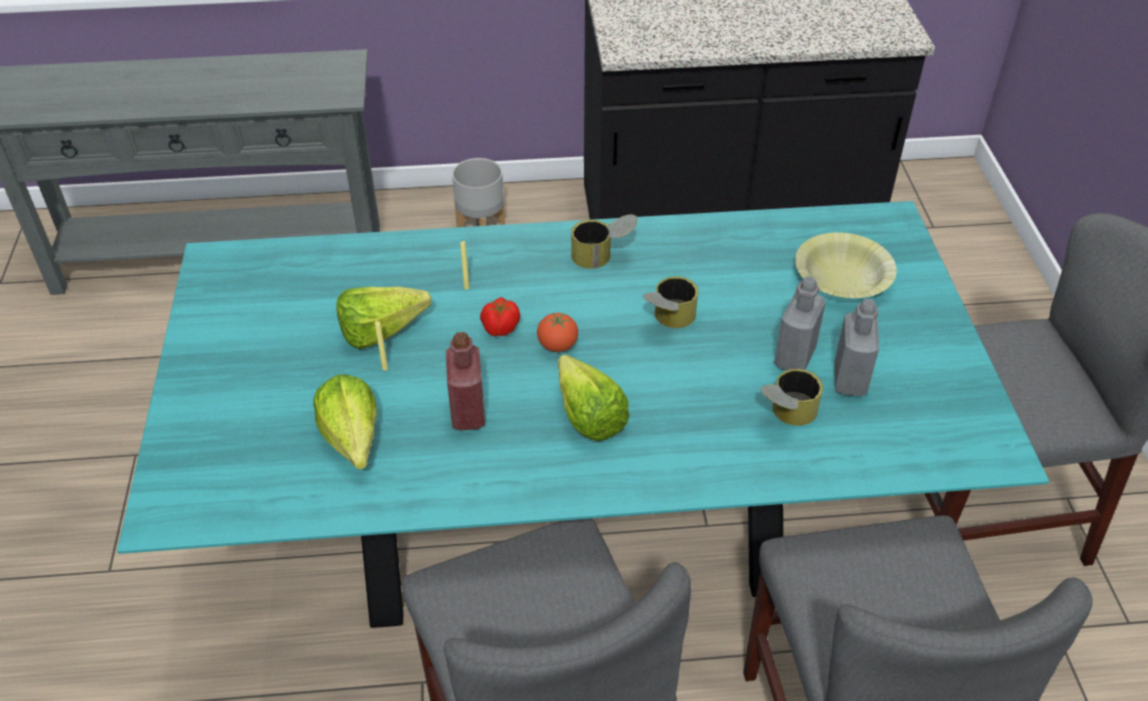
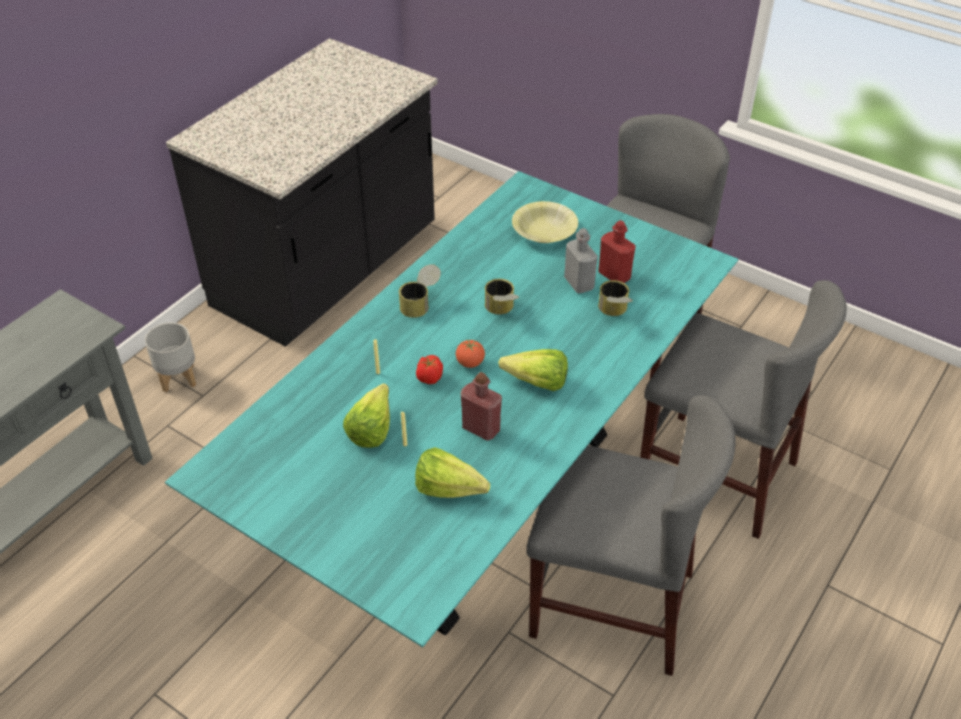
camera: 50 degrees left, 0 degrees up
grey bottle [834,299,879,396] -> red bottle [598,220,636,283]

